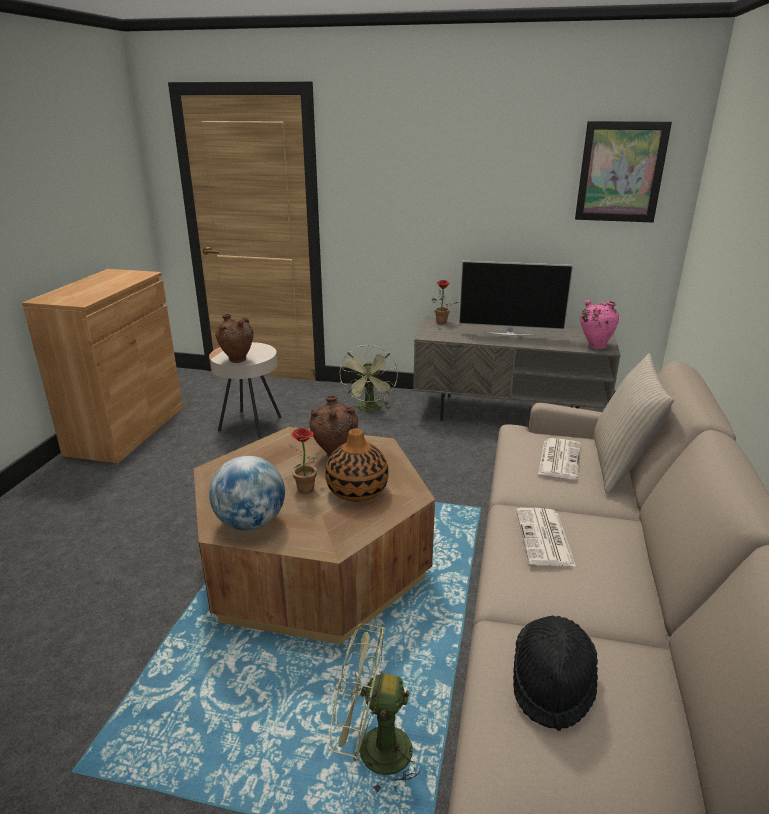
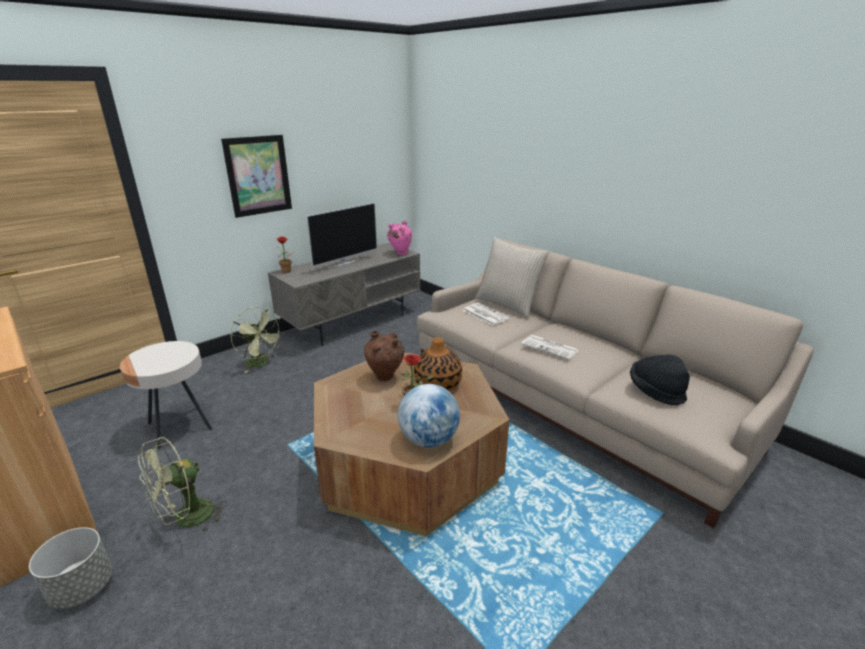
camera: 55 degrees left, 0 degrees up
brown vase [215,314,254,363] -> none
green fan [330,623,420,793] -> green fan moved to [138,437,227,533]
picture [575,121,672,222] -> picture moved to [221,135,292,218]
none -> grey planter [29,527,113,609]

